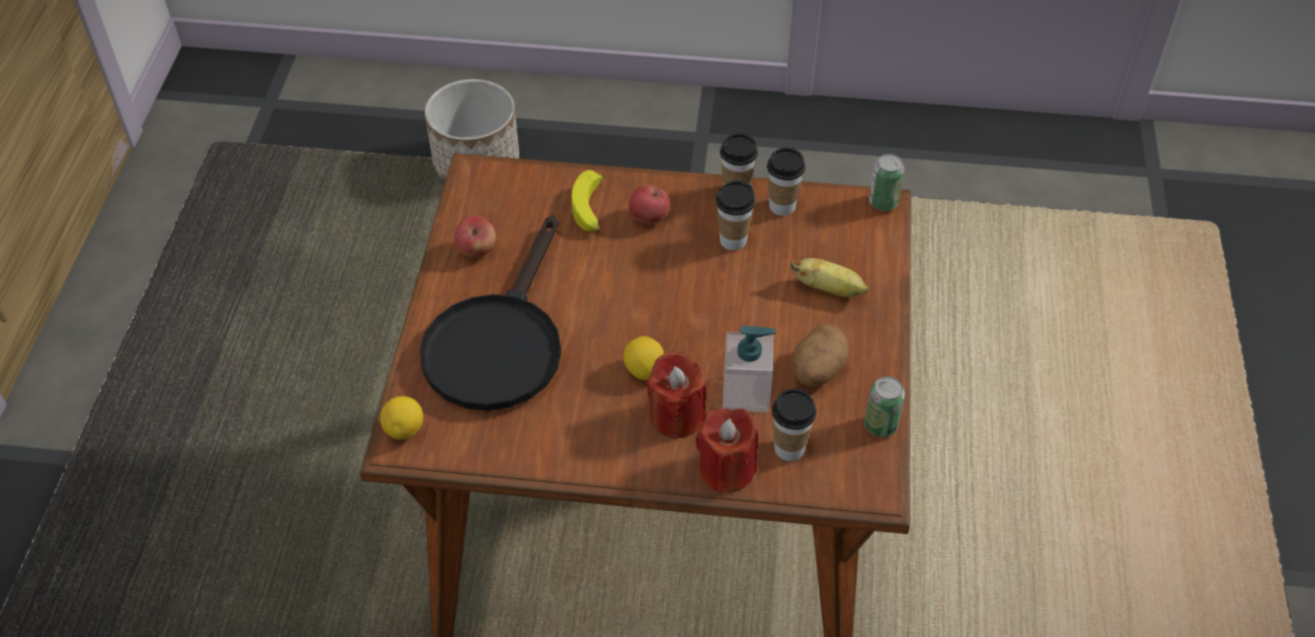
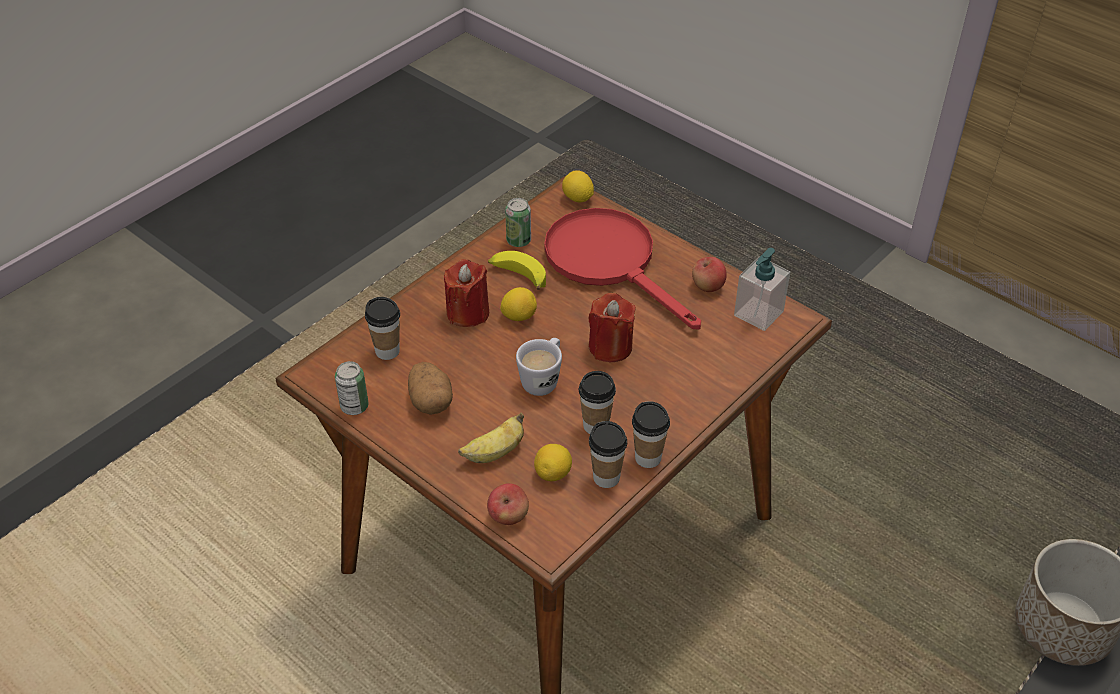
camera: 125 degrees right, 5 degrees down
black frying pan [420,215,561,411] -> red frying pan [544,208,701,329]
banana [572,170,606,231] -> banana moved to [488,251,546,290]
apple [629,185,670,224] -> apple moved to [487,483,529,525]
red candle [695,409,759,494] -> red candle moved to [589,293,636,362]
soap dispenser [723,326,776,412] -> soap dispenser moved to [734,248,790,331]
can [869,154,905,211] -> can moved to [505,198,531,247]
none -> white mug [516,338,562,396]
none -> lemon [534,444,572,481]

